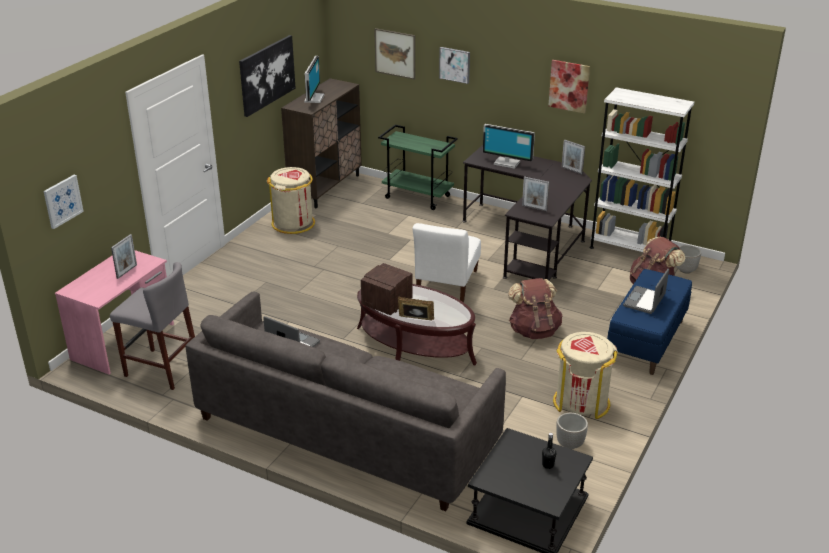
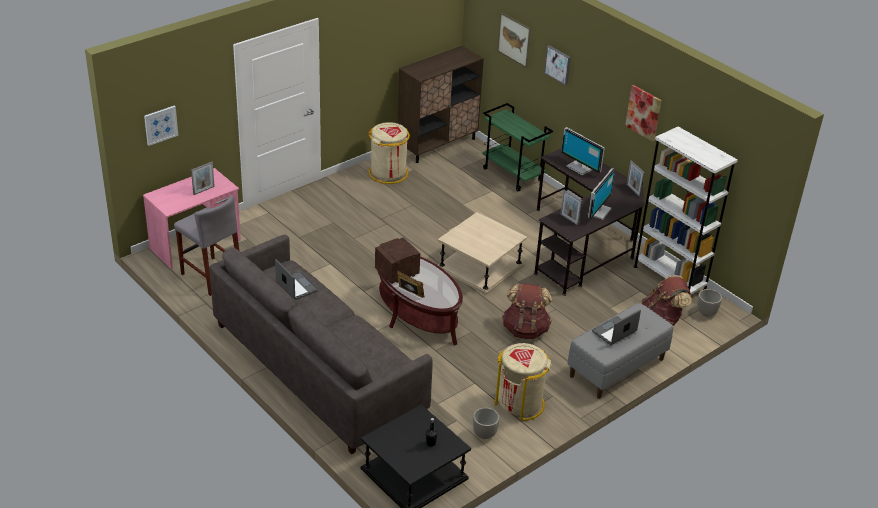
camera: 20 degrees right, 5 degrees up
picture [239,35,296,117] -> none
monitor [304,56,324,103] -> monitor moved to [588,168,615,220]
white chair [412,223,481,302] -> beige side table [438,212,527,295]
blue bench [607,269,692,375] -> grey bench [567,303,673,399]

